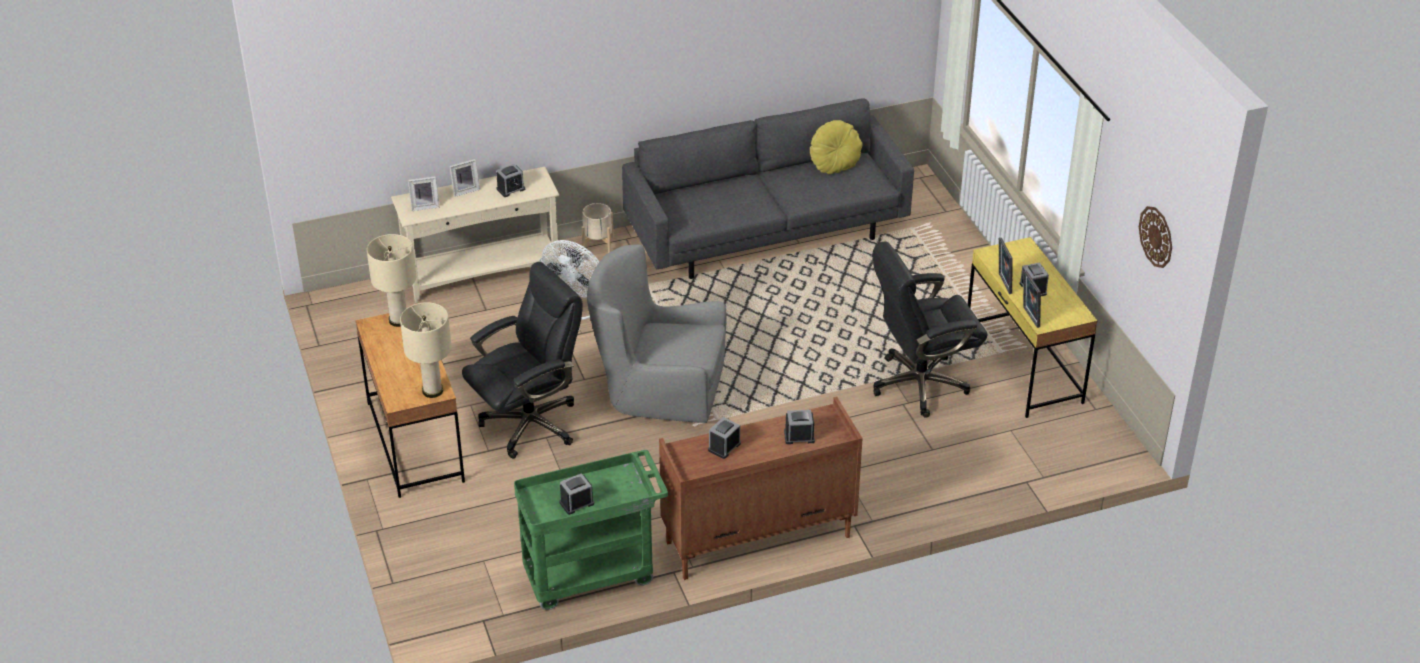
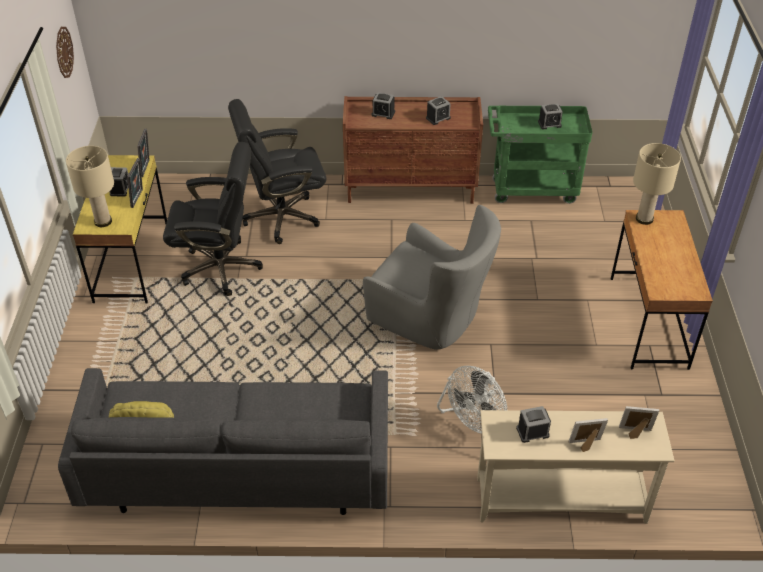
camera: 160 degrees left, 5 degrees up
beige table lamp [367,234,416,327] -> beige table lamp moved to [66,146,114,227]
black office chair [462,262,583,458] -> black office chair moved to [228,99,326,244]
beige planter [581,203,614,253] -> none

